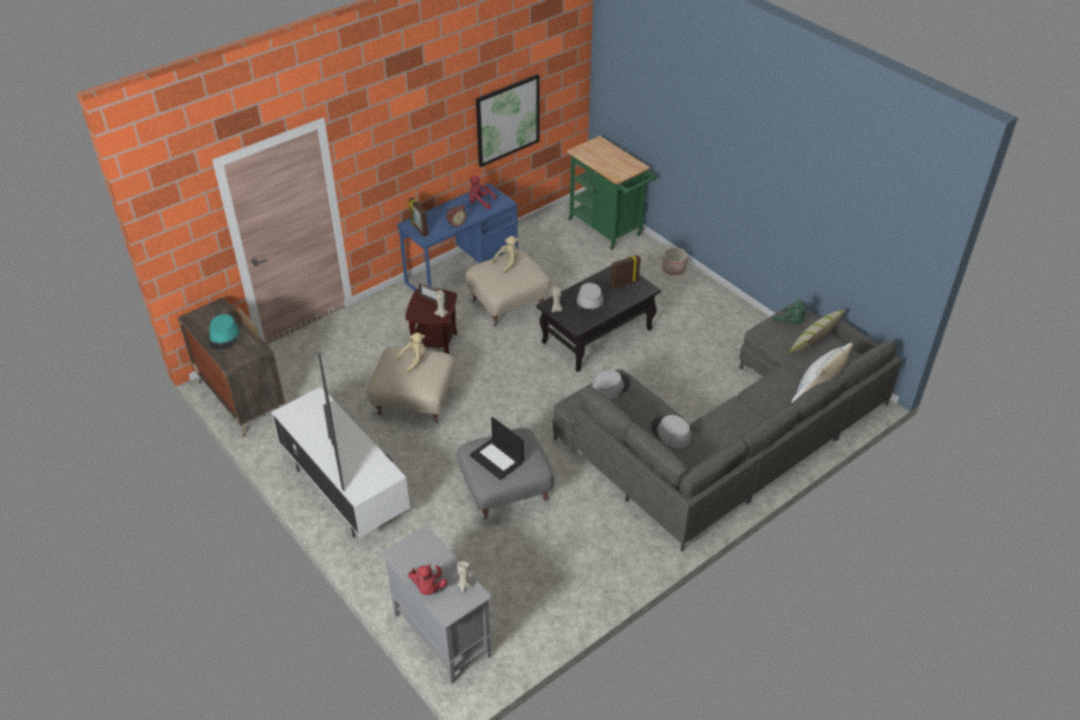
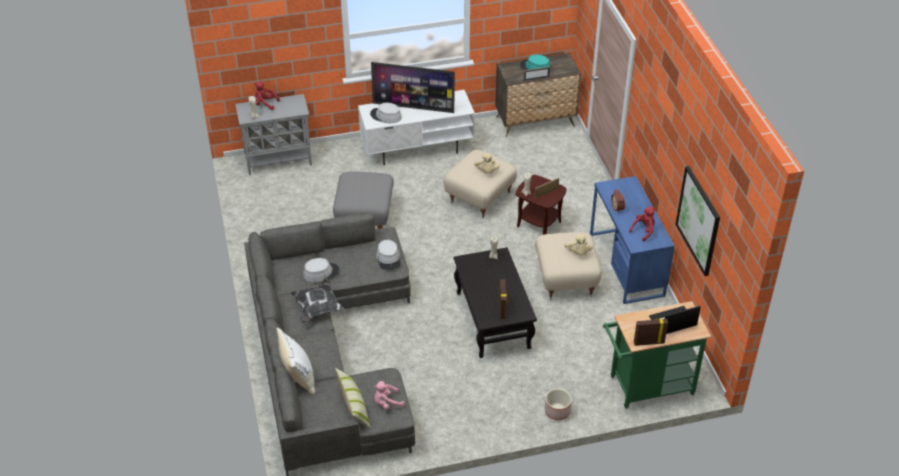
camera: 115 degrees right, 0 degrees up
picture frame [408,197,428,237] -> picture frame moved to [634,318,668,346]
laptop [469,417,524,480] -> laptop moved to [649,306,701,334]
grey hat [577,283,604,316] -> grey hat moved to [370,103,402,123]
green plush toy [773,299,806,324] -> pink plush toy [374,381,405,410]
none -> pillow [291,281,344,323]

